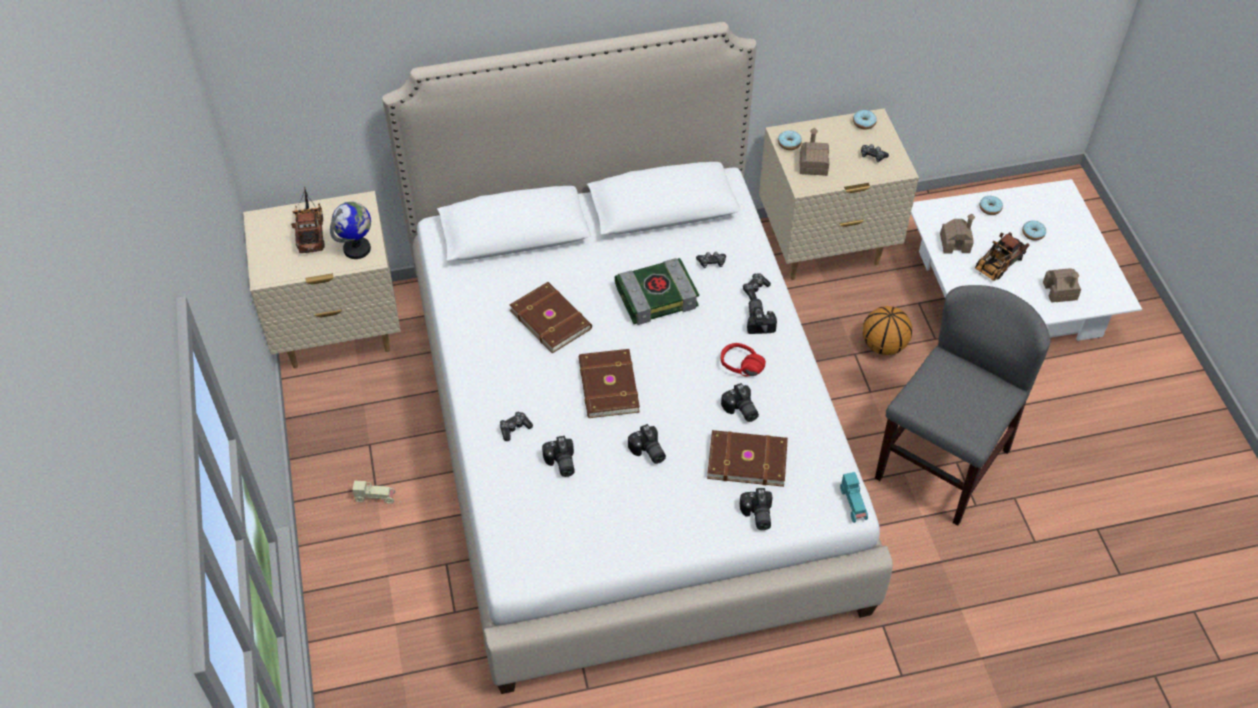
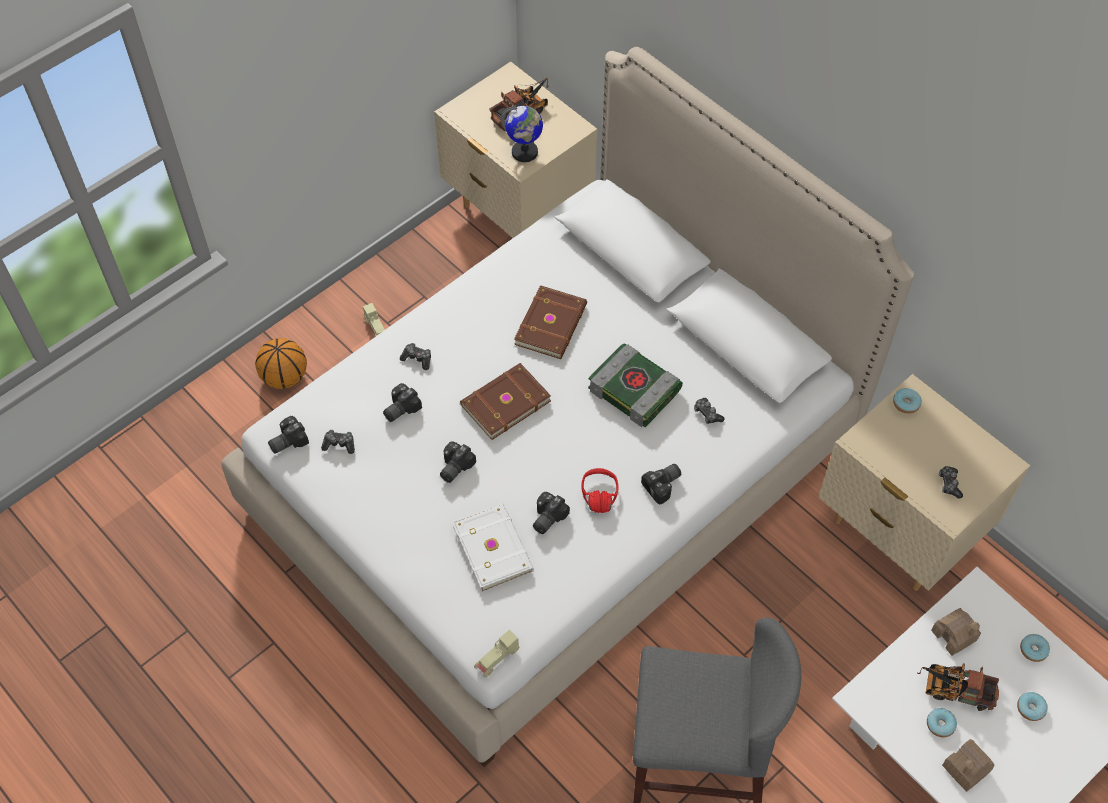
camera: 60 degrees right, 5 degrees up
brown book [707,430,788,487] -> white book [453,503,534,592]
camera [740,488,772,530] -> camera moved to [268,416,309,454]
game controller [743,273,771,300] -> game controller moved to [321,430,355,454]
toy house [800,128,829,176] -> none
turquoise toy car [840,472,868,523] -> beige toy car [474,629,519,678]
donut [853,110,877,130] -> donut moved to [927,708,957,737]
basketball [863,306,912,355] -> basketball moved to [255,338,307,389]

